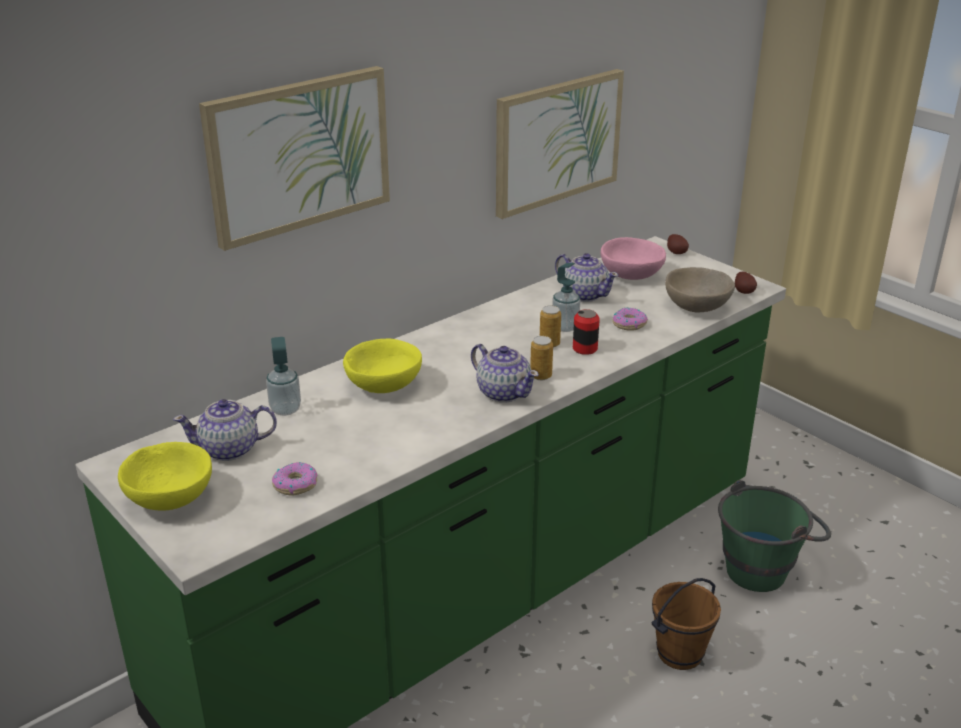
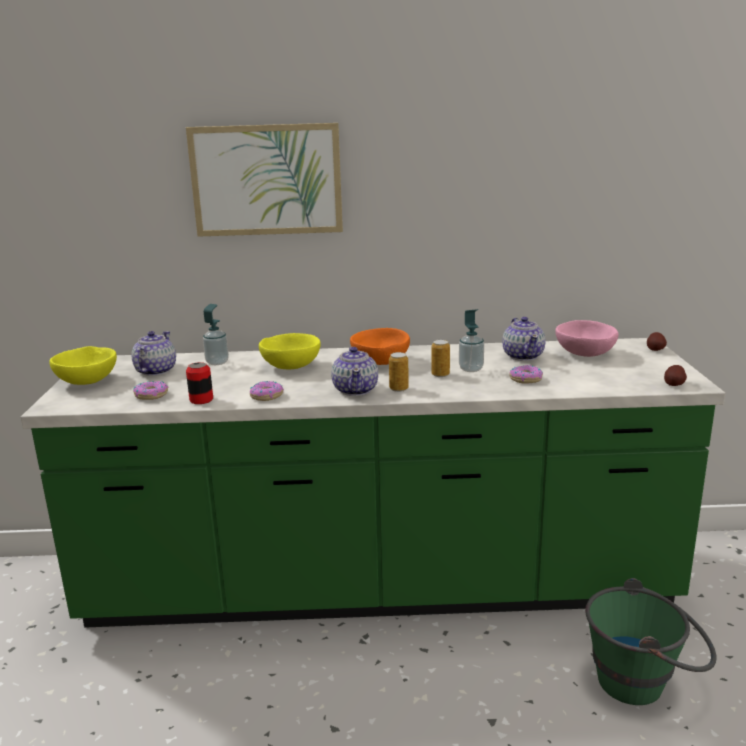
camera: 40 degrees right, 10 degrees down
teapot [173,399,277,461] -> teapot turned 75 degrees clockwise [131,331,176,376]
picture [496,69,624,219] -> none
can [573,309,600,355] -> can moved to [186,362,213,404]
brown bucket [651,578,721,670] -> none
beige bowl [665,267,735,312] -> none
none -> donut [250,381,284,401]
none -> orange bowl [350,328,410,365]

